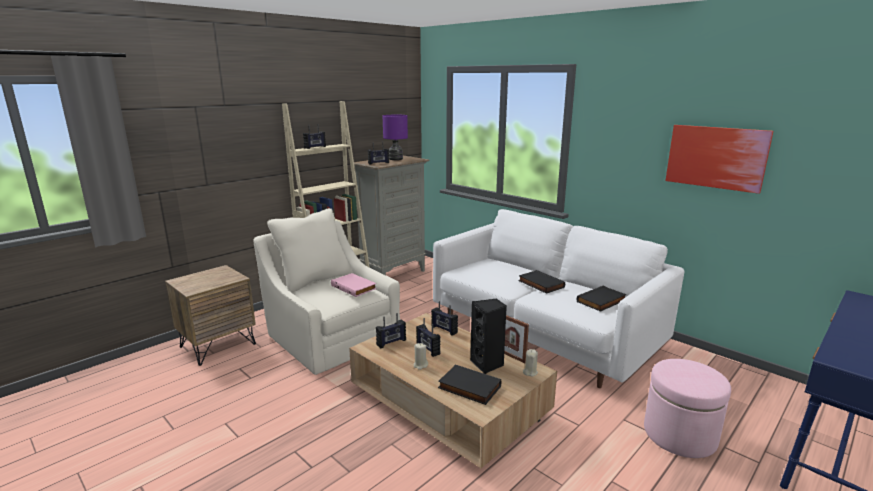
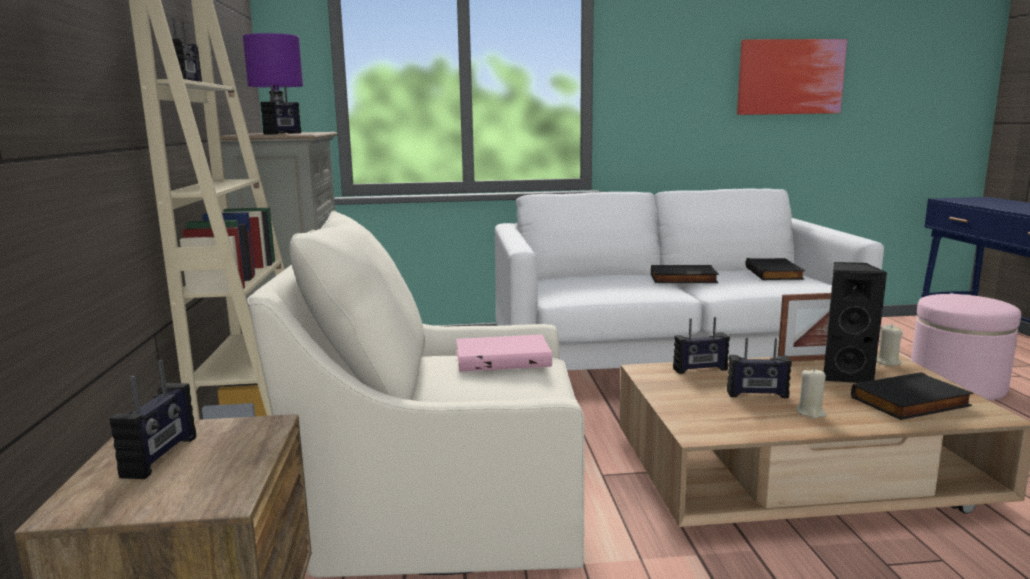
camera: 50 degrees left, 5 degrees down
radio [376,313,406,349] -> radio moved to [110,360,196,479]

